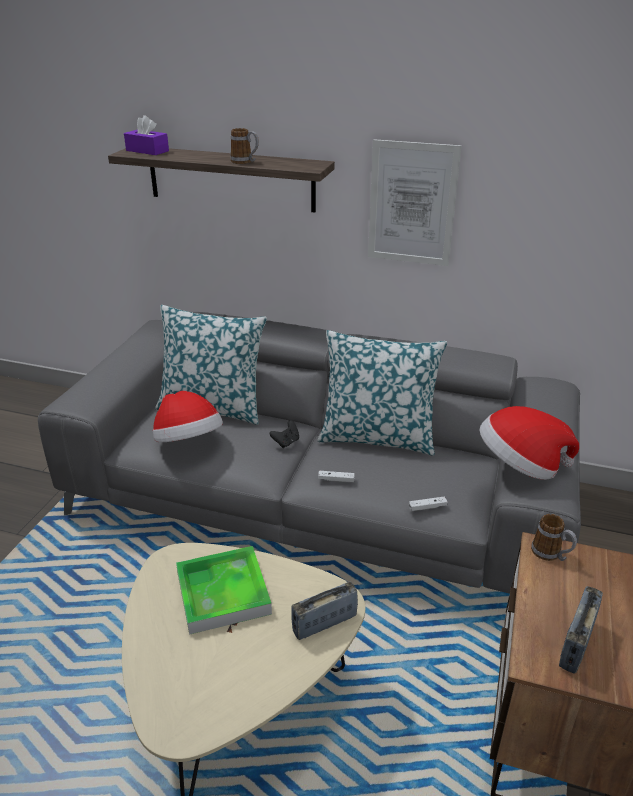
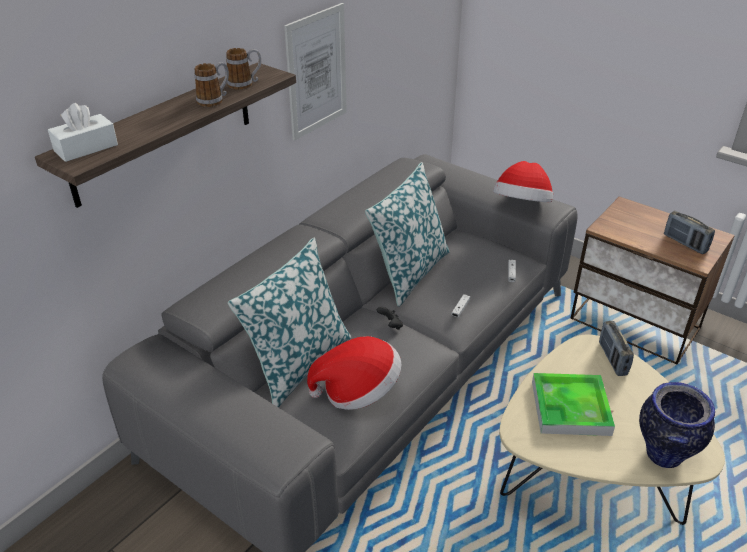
camera: 70 degrees left, 5 degrees up
purple tissue box [124,115,169,155] -> white tissue box [48,103,118,162]
mug [531,514,577,561] -> mug moved to [226,48,261,90]
none -> vase [639,382,715,468]

